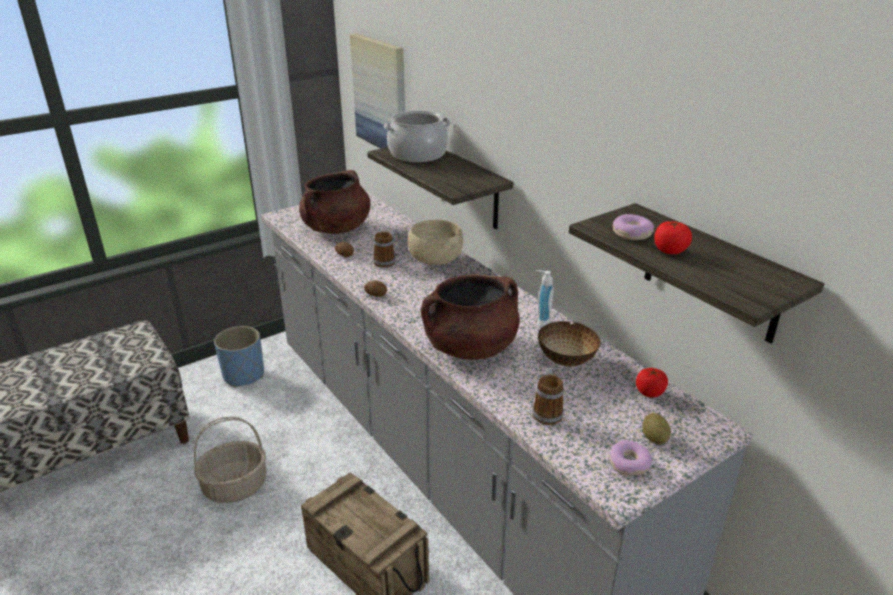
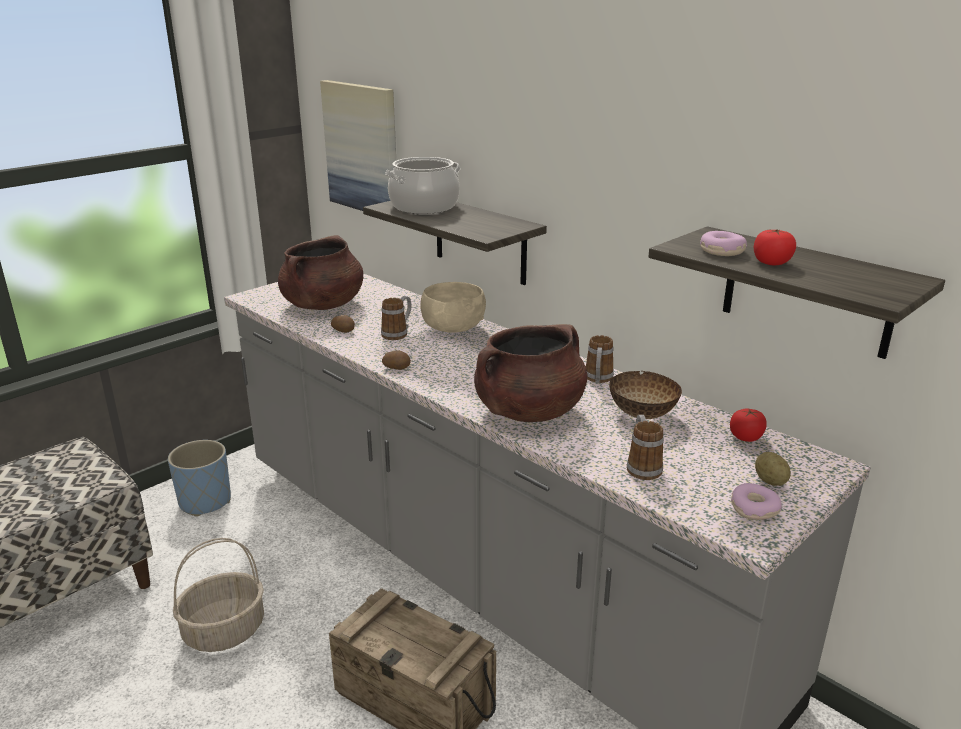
camera: 10 degrees left, 5 degrees down
soap dispenser [536,270,554,328] -> mug [586,335,614,383]

